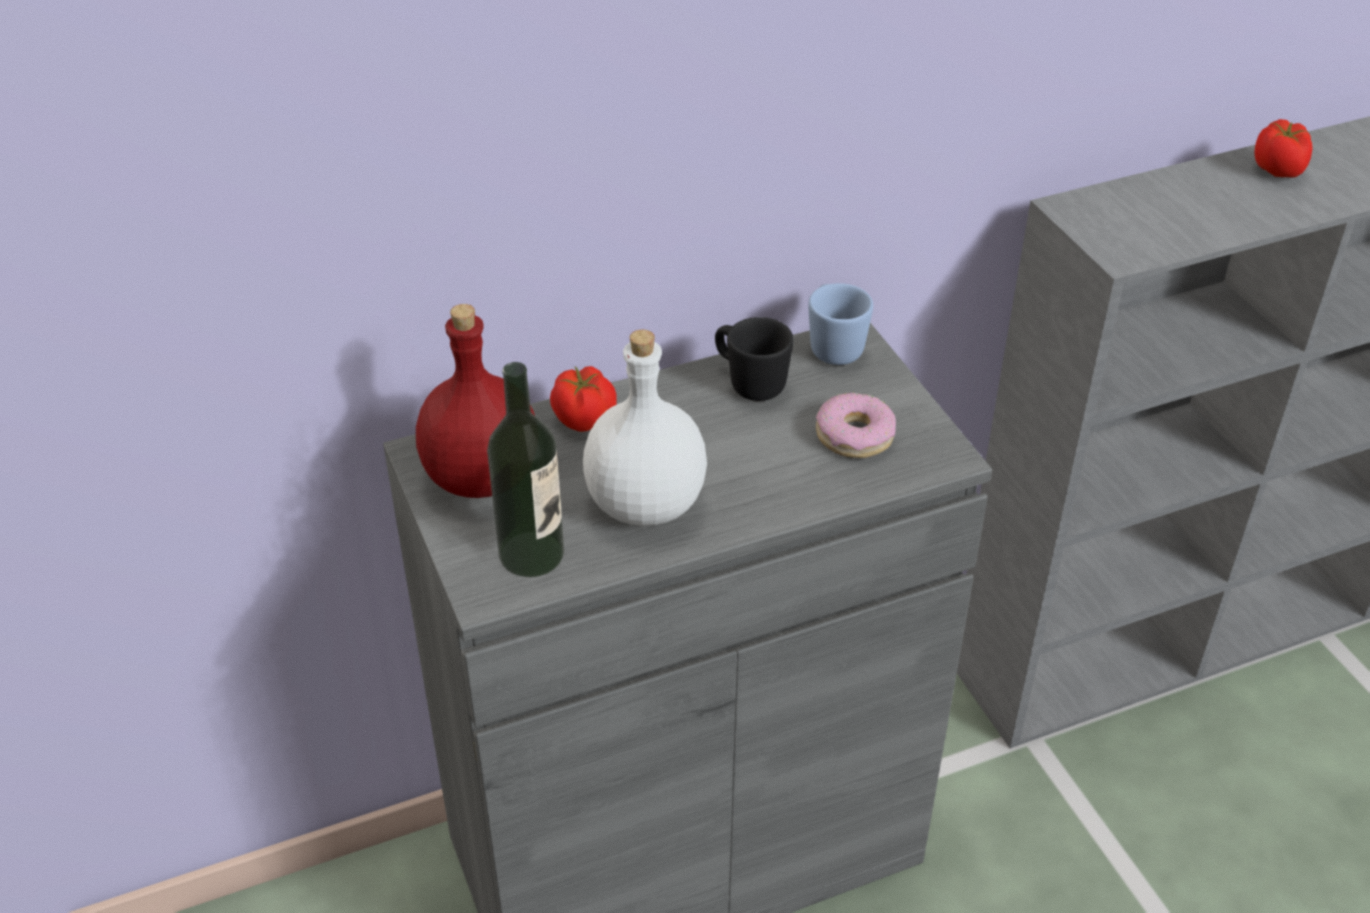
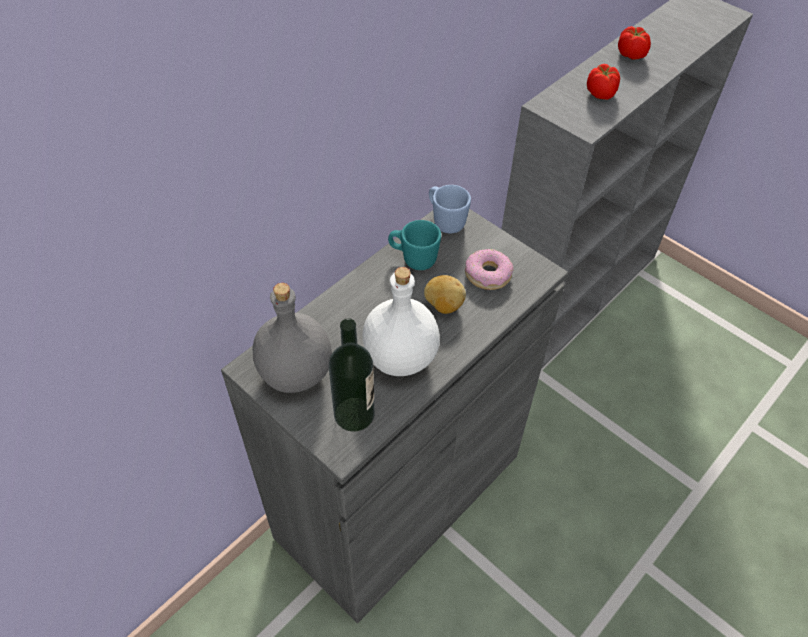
camera: 25 degrees left, 10 degrees up
red bottle [416,304,535,498] -> grey bottle [252,283,332,393]
tomato [550,366,617,432] -> tomato moved to [587,64,620,100]
black mug [715,317,794,401] -> turquoise mug [388,220,441,270]
none -> potato [424,275,466,314]

